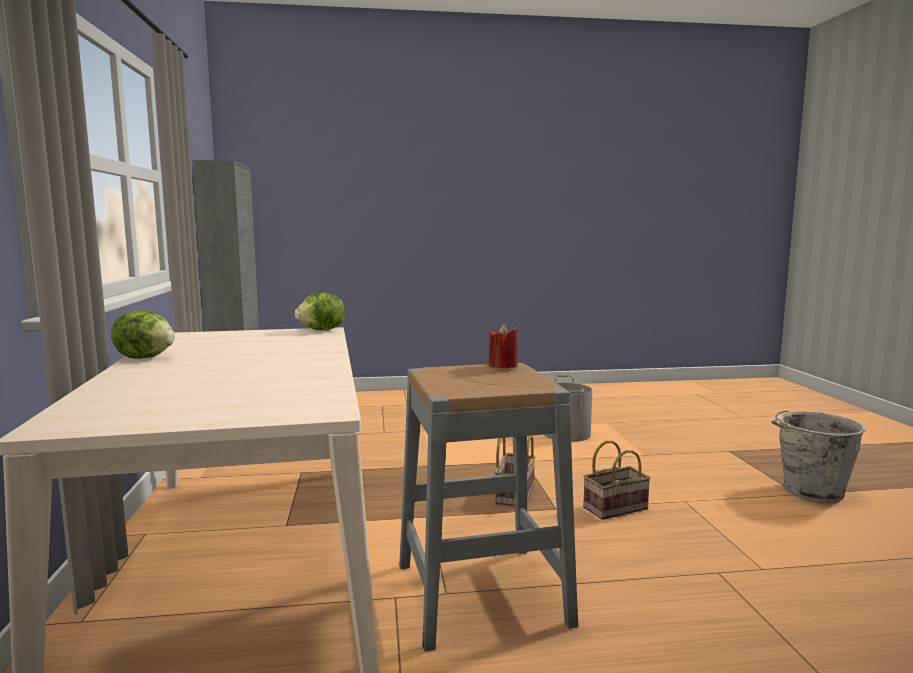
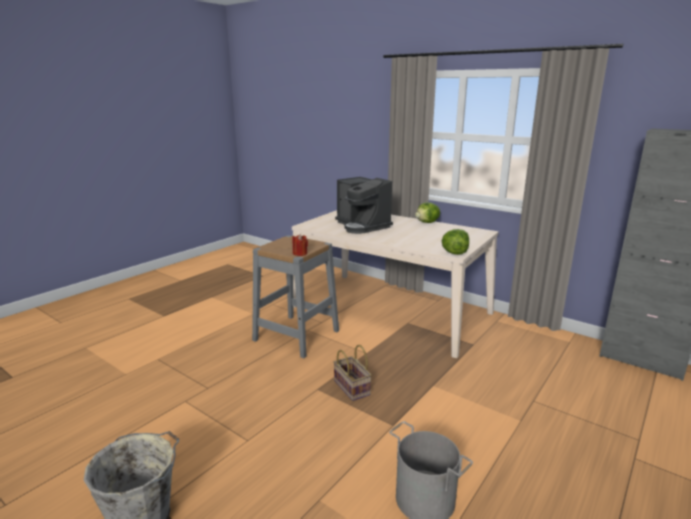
camera: 135 degrees right, 10 degrees up
basket [583,440,651,520] -> none
none -> coffee machine [335,177,393,234]

